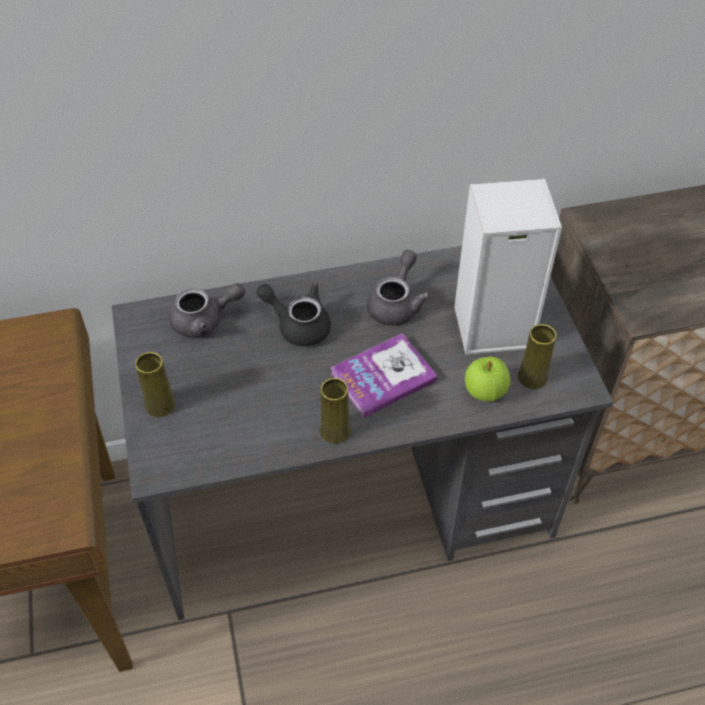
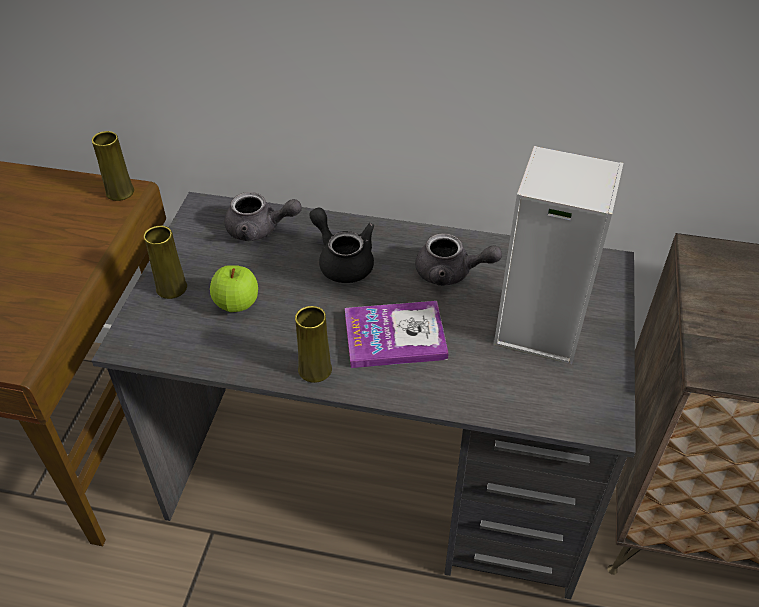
camera: 25 degrees right, 5 degrees down
grey teapot [367,250,431,326] -> grey teapot turned 60 degrees clockwise [415,233,502,286]
apple [465,357,510,401] -> apple moved to [210,265,258,312]
yellow vase [518,324,556,389] -> yellow vase moved to [92,131,134,201]

